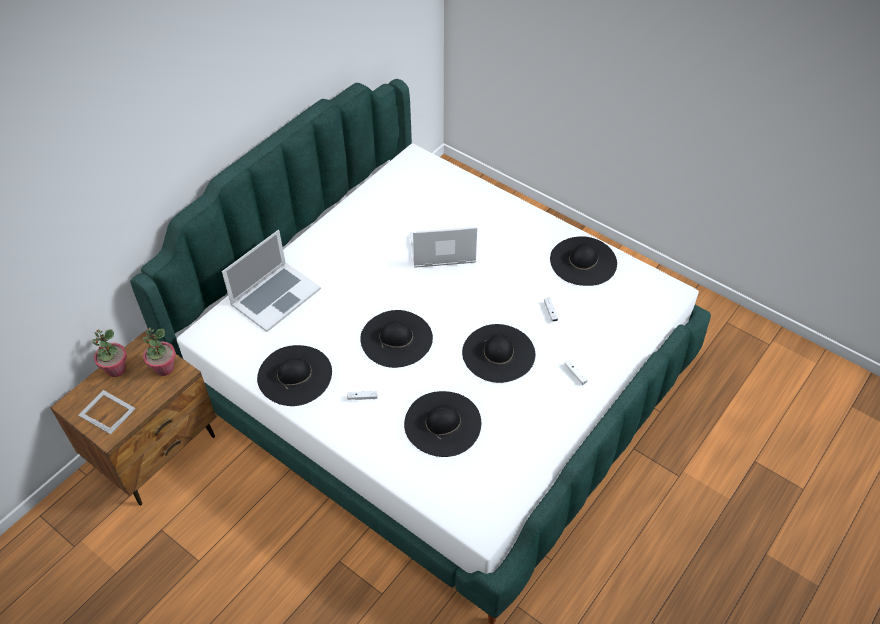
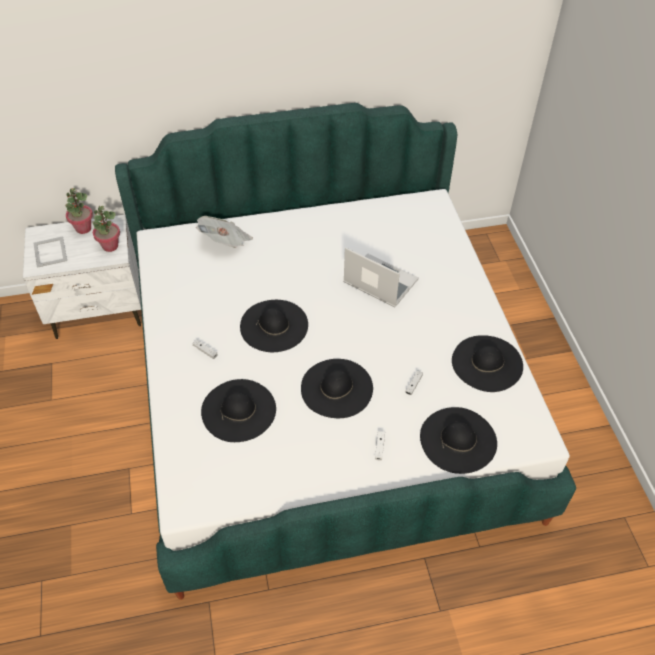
camera: 40 degrees right, 0 degrees up
brown nightstand [50,331,216,506] -> white nightstand [23,215,141,339]
laptop [222,230,321,332] -> newspaper [196,216,253,248]
black hat [257,345,332,406] -> black hat moved to [420,407,497,474]

